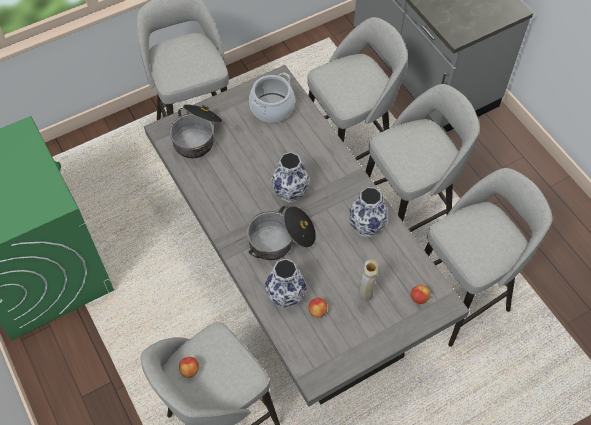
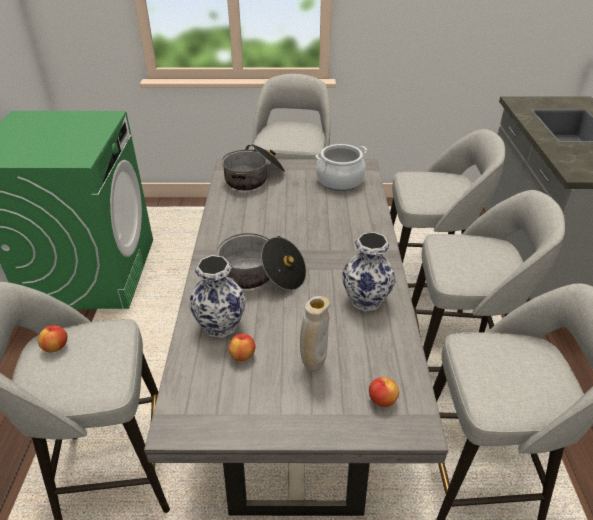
camera: 30 degrees right, 20 degrees down
vase [271,152,310,203] -> none

